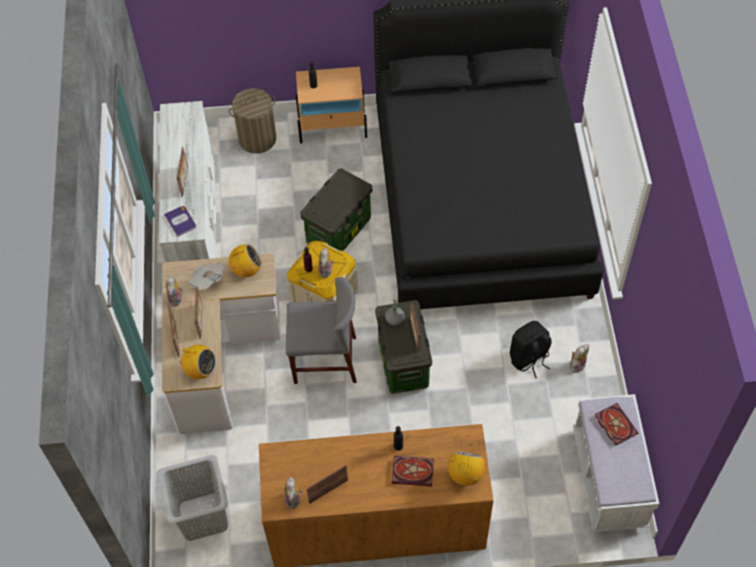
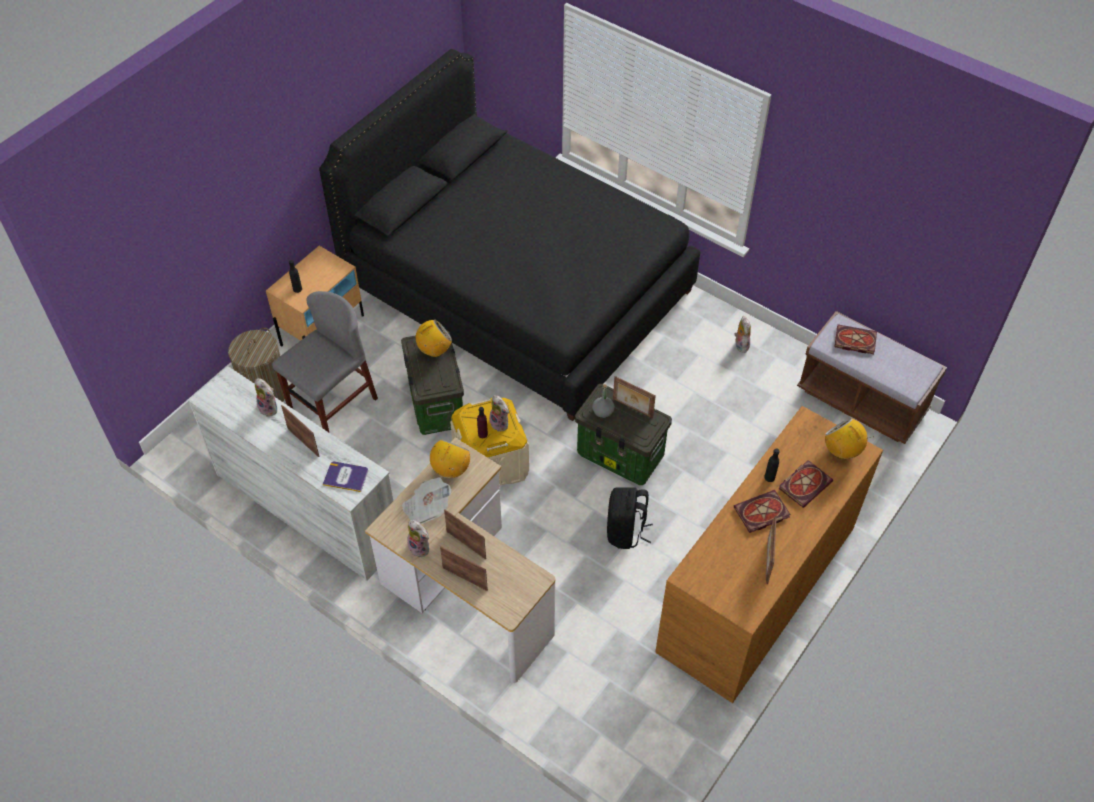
camera: 50 degrees left, 5 degrees down
grey laundry basket [158,455,228,541] -> none
radio [177,345,216,379] -> radio moved to [416,320,452,357]
plush toy [284,477,303,509] -> plush toy moved to [255,378,277,417]
grey chair [286,277,356,384] -> grey chair moved to [272,291,378,432]
black backpack [510,321,552,378] -> black backpack moved to [607,487,653,549]
white bench [573,394,659,532] -> brown bench [797,311,947,444]
none -> book [734,490,791,533]

